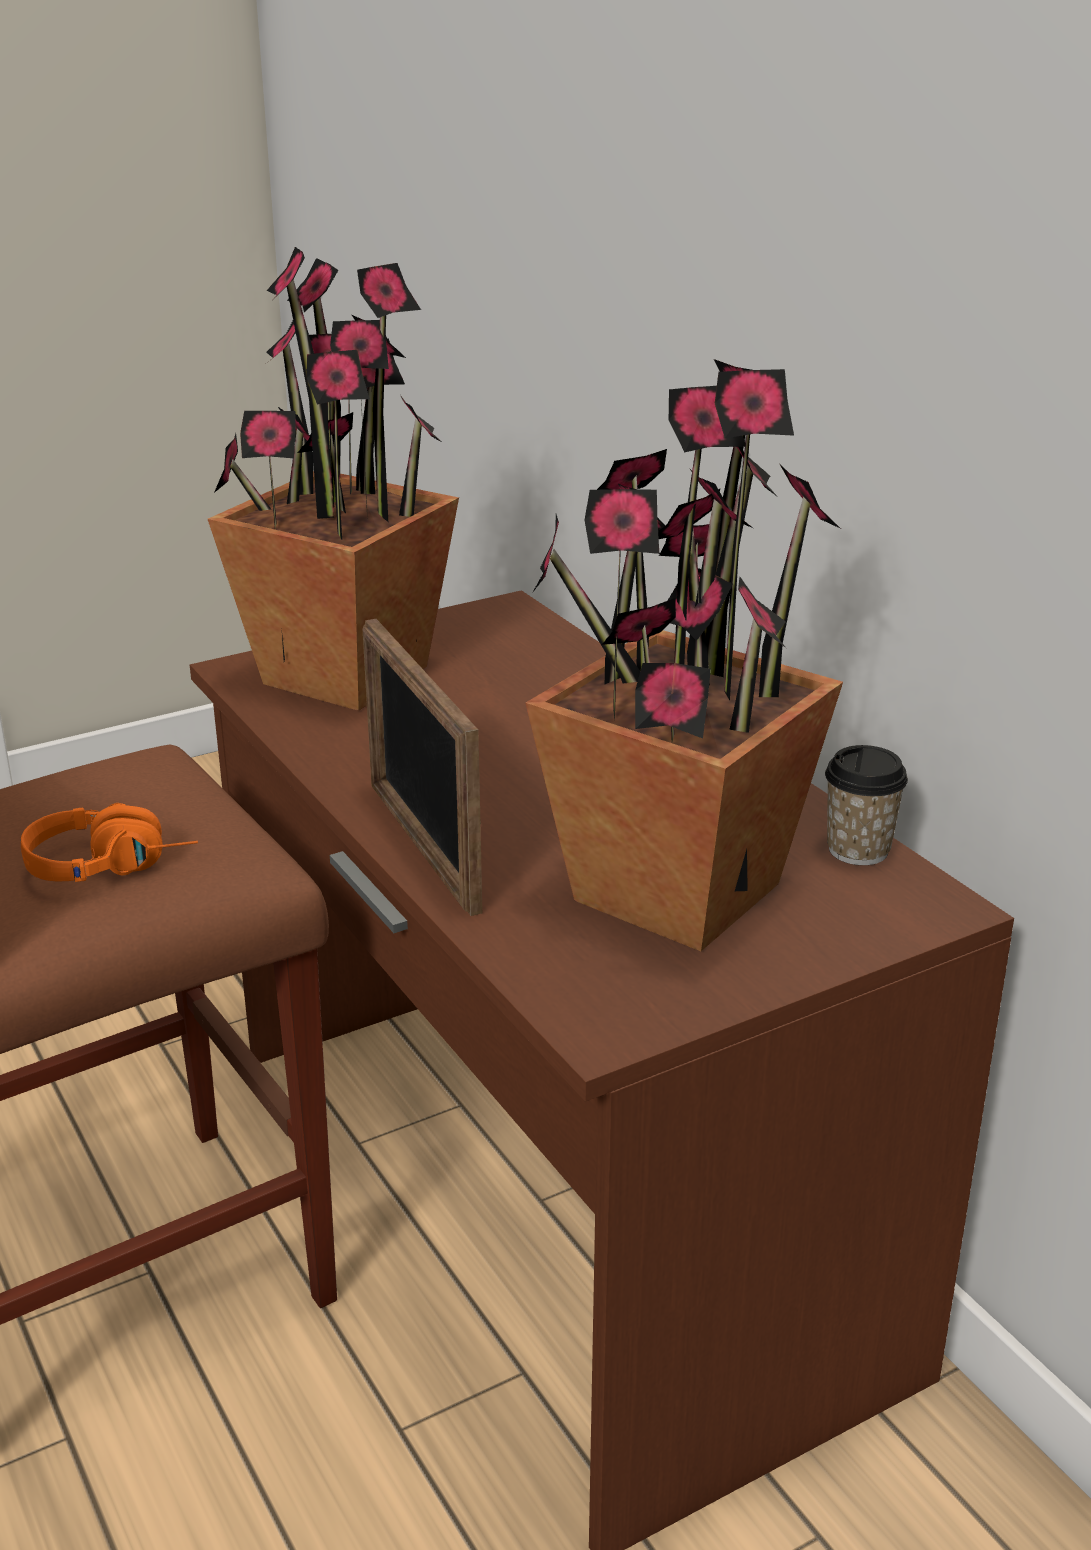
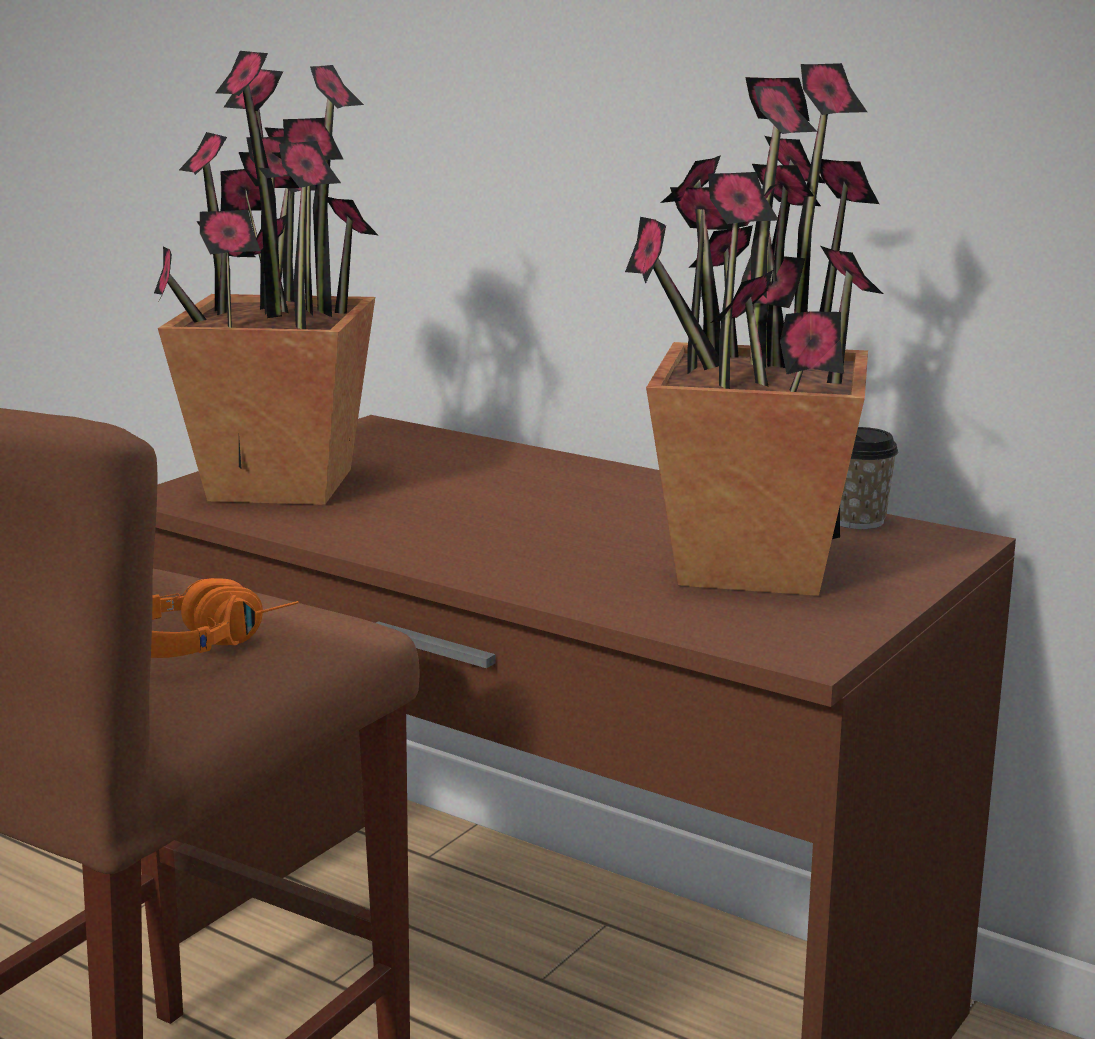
camera: 25 degrees left, 10 degrees down
picture frame [363,619,482,916] -> none

